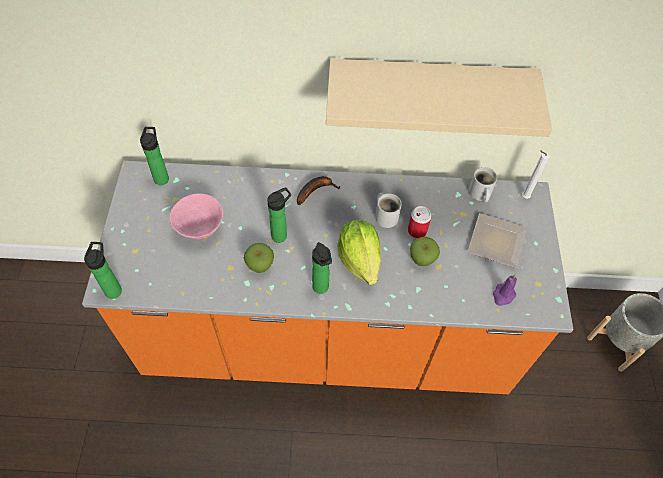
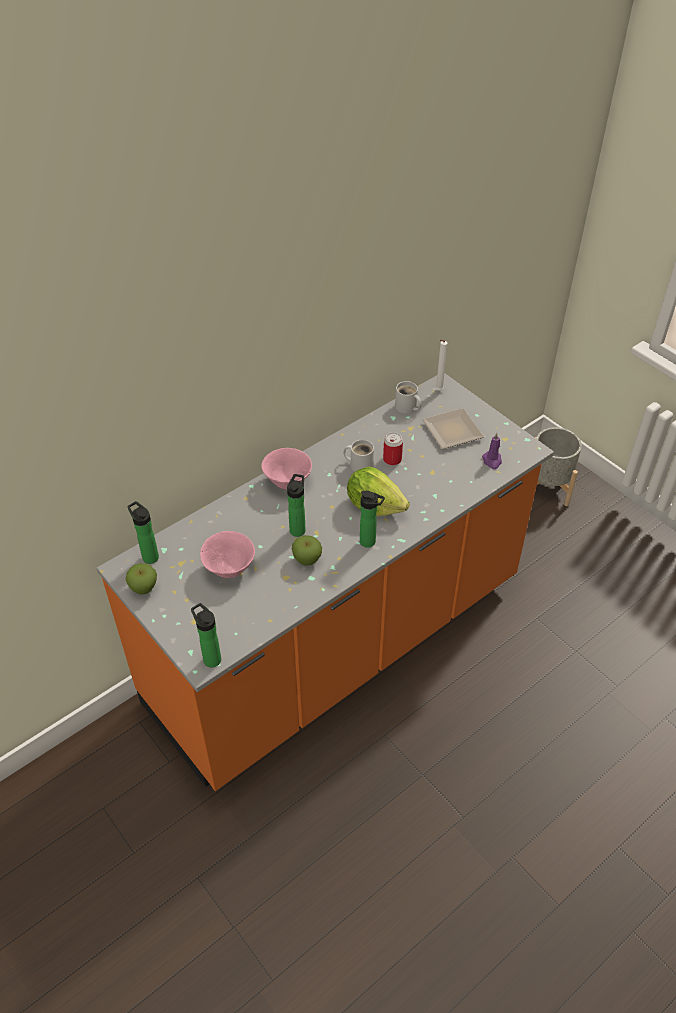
camera: 40 degrees left, 10 degrees down
banana [297,176,341,206] -> pink bowl [261,448,312,489]
beige shelf [326,58,552,137] -> none
apple [410,237,440,266] -> apple moved to [125,563,157,595]

